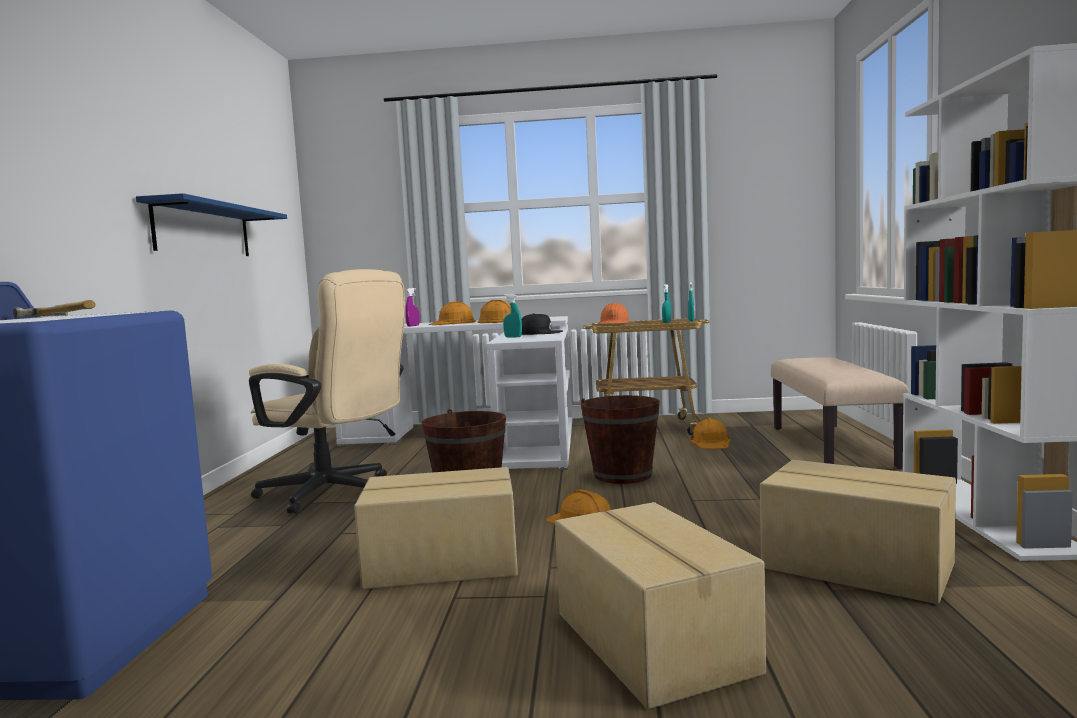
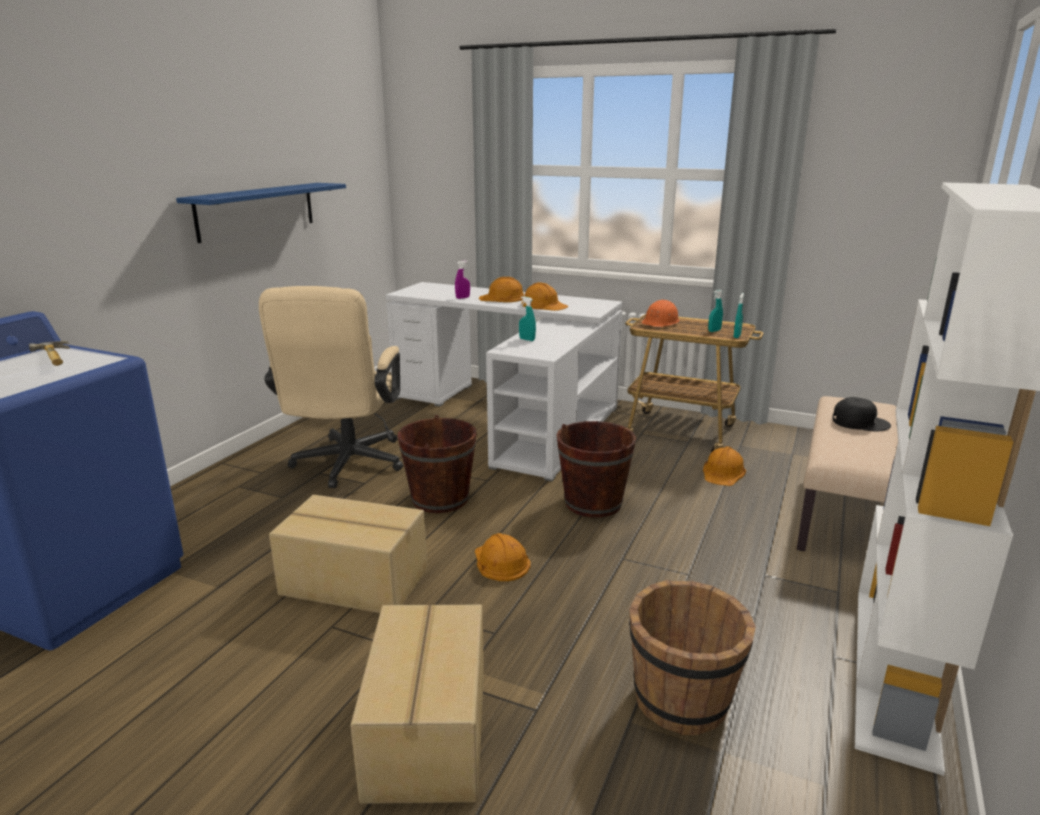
camera: 20 degrees right, 15 degrees up
beige office chair [249,269,405,514] -> beige office chair turned 45 degrees clockwise [259,286,403,488]
black cap [522,313,563,335] -> black cap moved to [832,397,891,432]
cardboard box [760,460,956,604] -> brown bucket [629,580,756,735]

